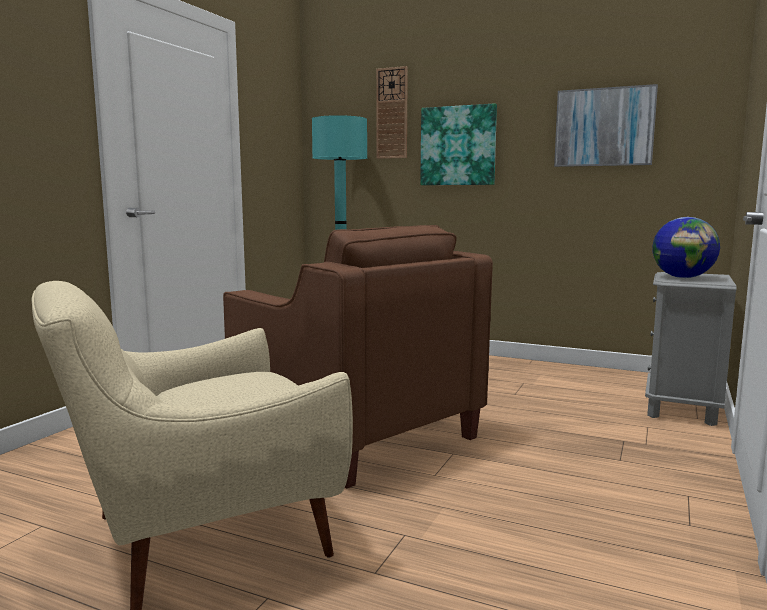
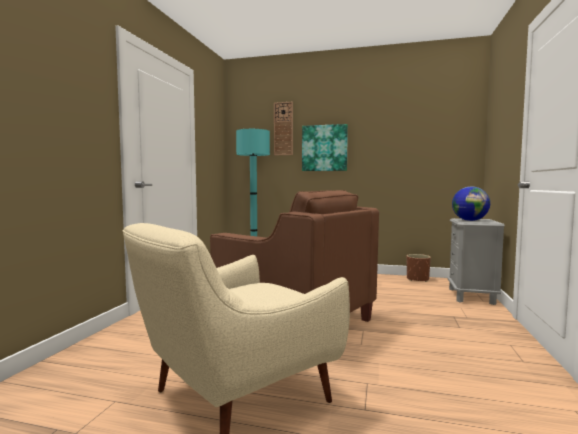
camera: 10 degrees left, 5 degrees down
picture [554,84,658,167] -> none
none -> brown planter [407,254,431,282]

